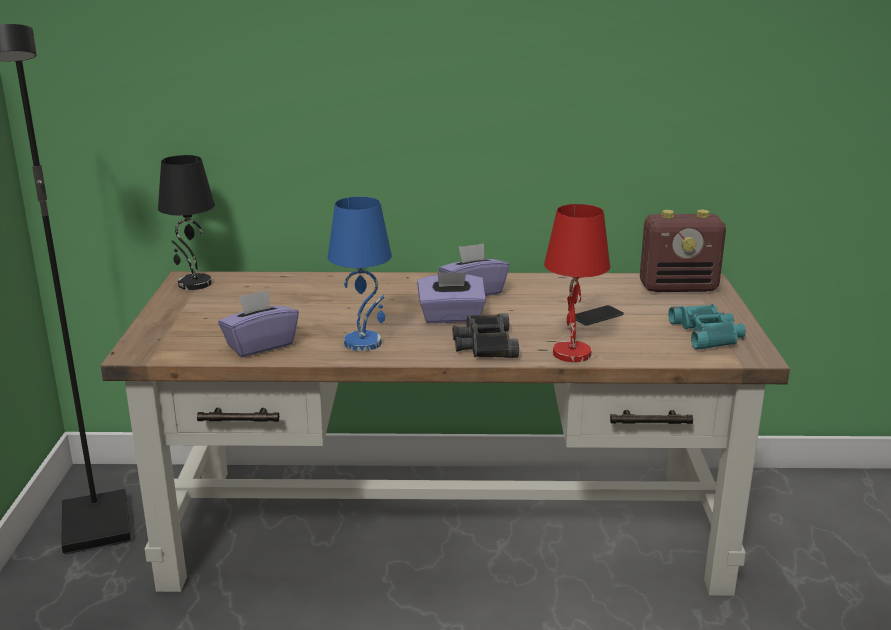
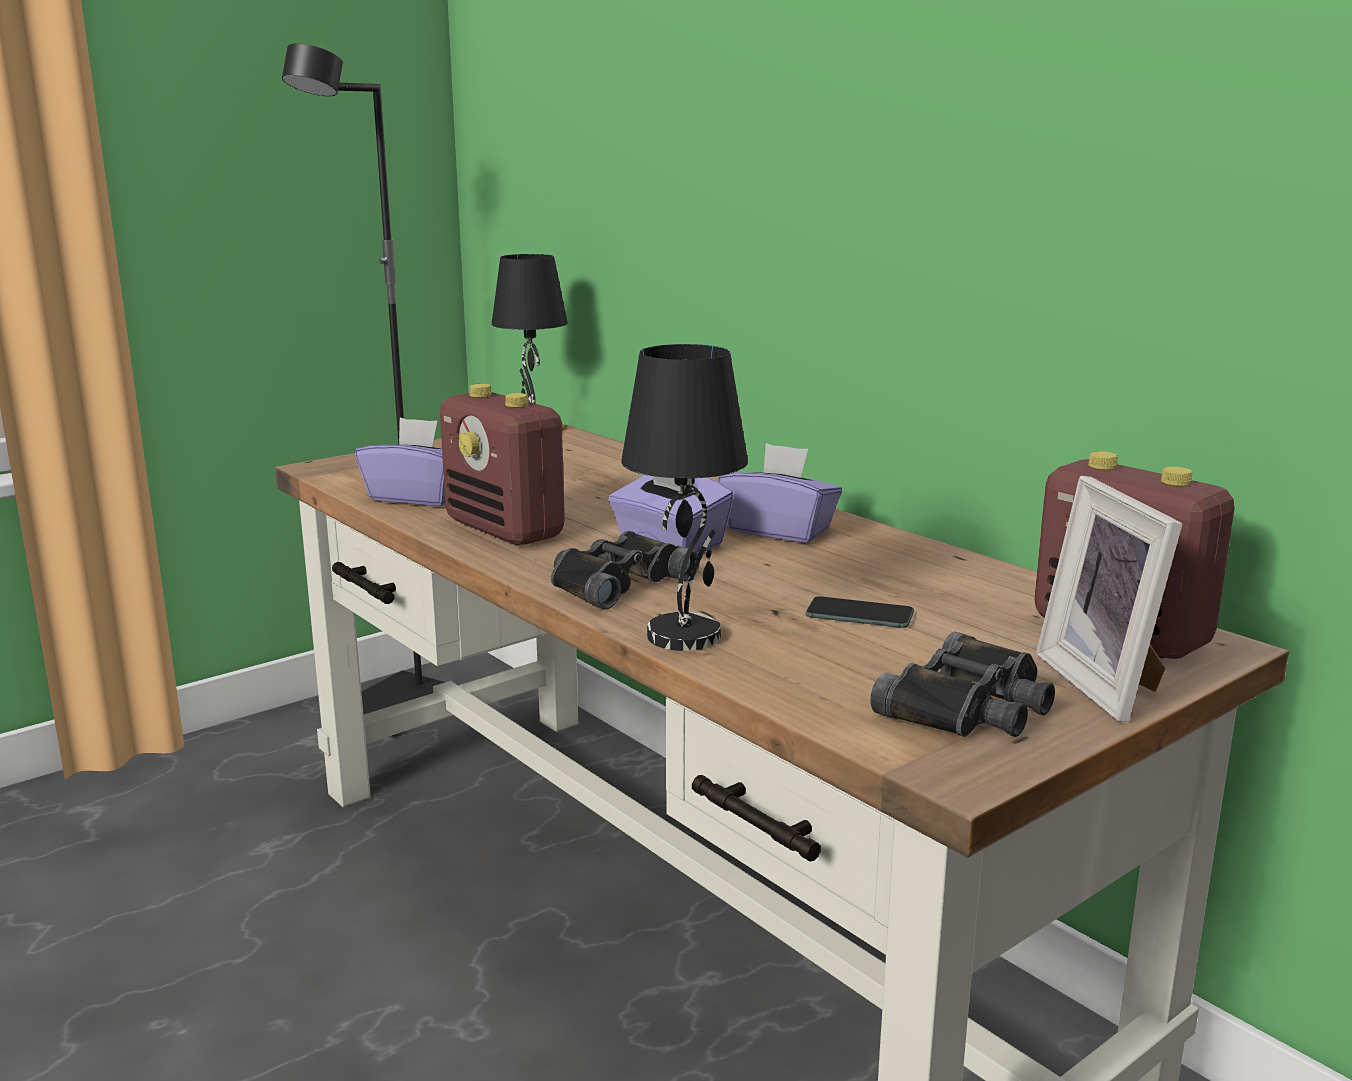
camera: 50 degrees right, 5 degrees down
blue table lamp [328,197,392,351] -> radio [440,384,568,545]
red table lamp [544,204,610,362] -> black table lamp [621,344,748,651]
turquoise binoculars [668,304,746,350] -> black binoculars [870,632,1055,737]
none -> picture frame [1036,476,1182,722]

